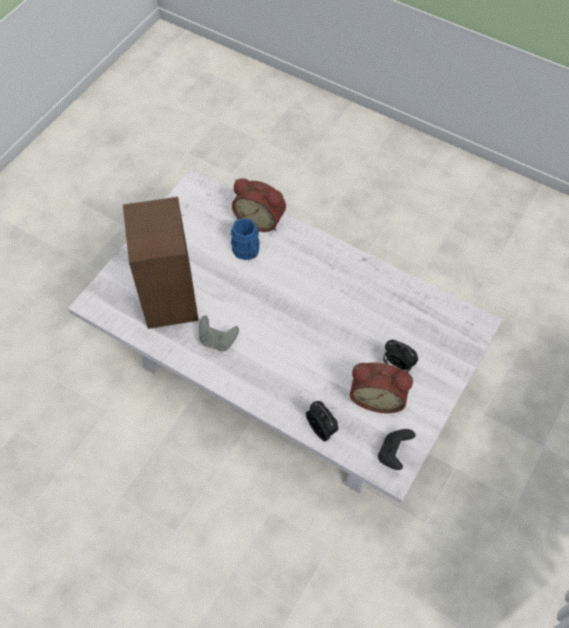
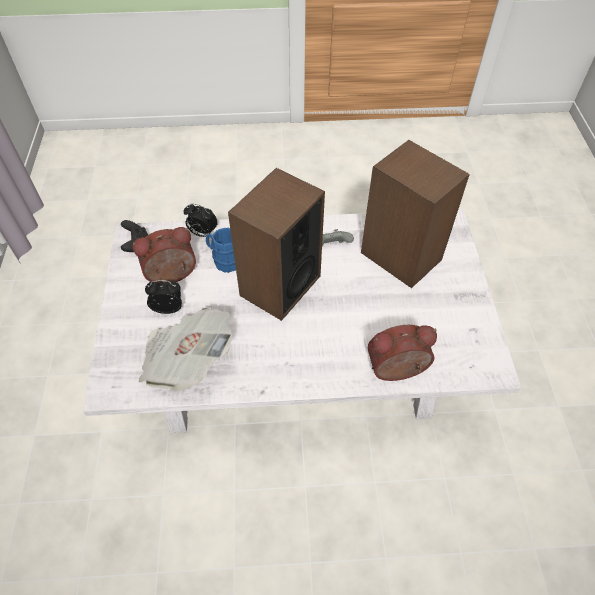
camera: 145 degrees right, 5 degrees down
blue mug [231,218,260,260] -> blue mug moved to [206,228,236,273]
none -> newspaper [139,307,233,391]
none -> speaker [228,168,325,321]

